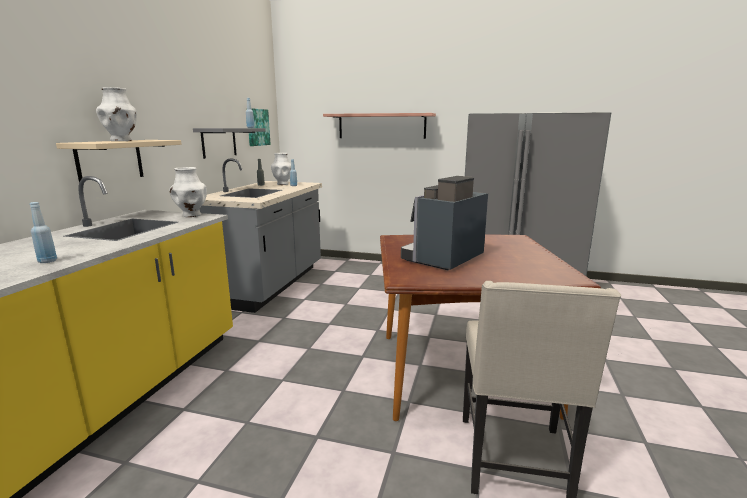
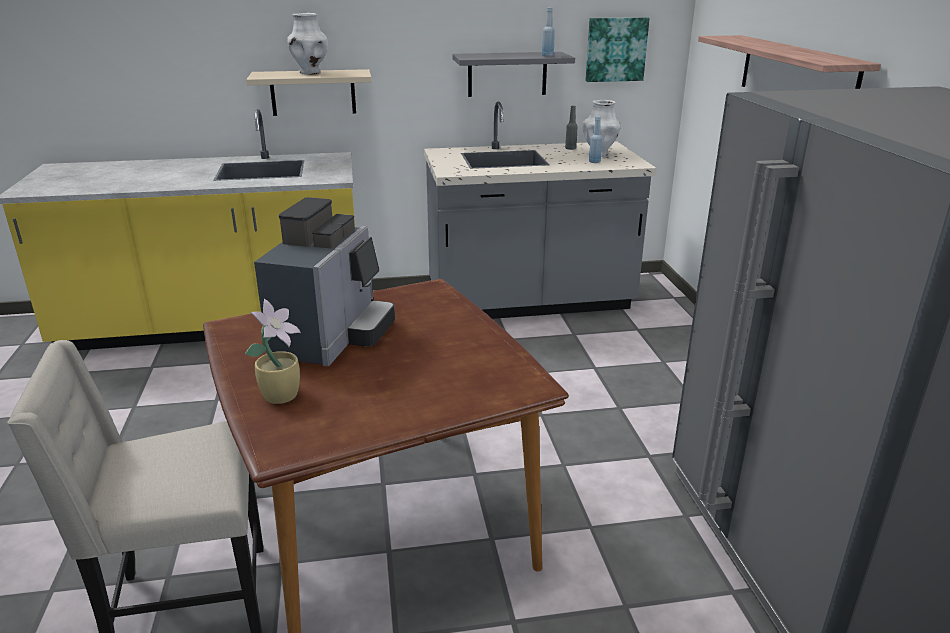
camera: 65 degrees right, 10 degrees up
blue bottle [30,202,57,263] -> none
white vase [169,167,207,217] -> none
coffee machine [401,176,488,270] -> coffee machine turned 90 degrees clockwise [254,197,395,366]
none -> potted plant [245,299,301,404]

